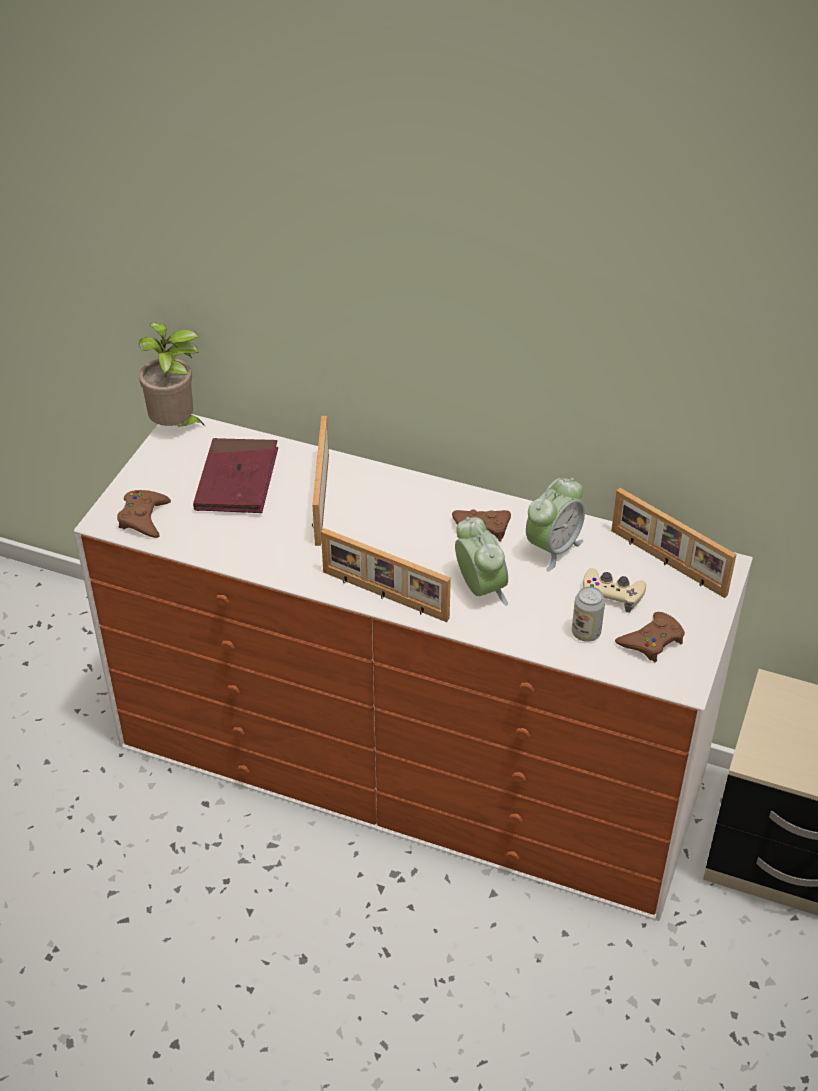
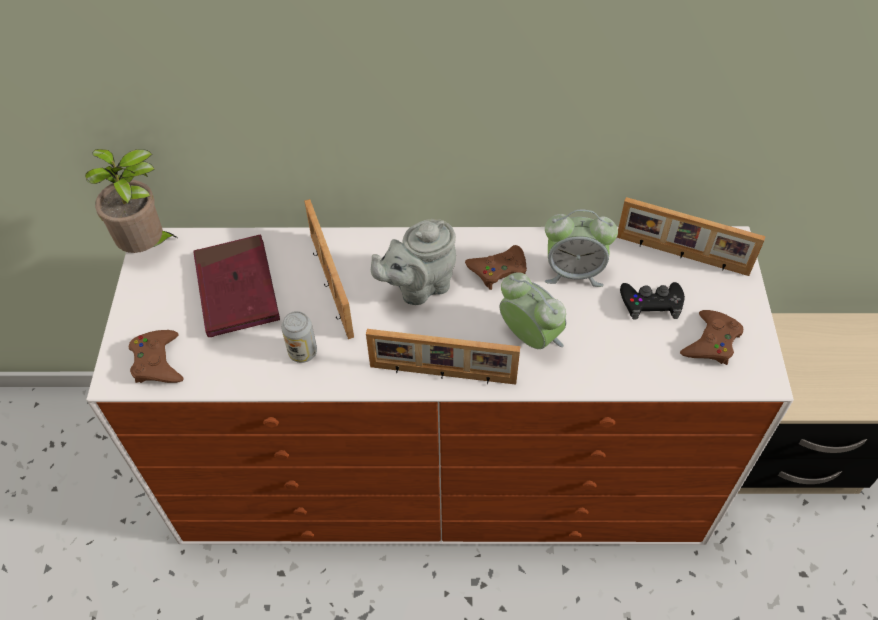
camera: 20 degrees left, 10 degrees up
alarm clock [526,478,585,571] -> alarm clock turned 75 degrees clockwise [545,210,618,287]
can [572,586,605,642] -> can moved to [281,311,317,363]
beige game controller [583,568,646,612] -> black game controller [620,282,685,320]
none -> grey teapot [371,219,456,305]

